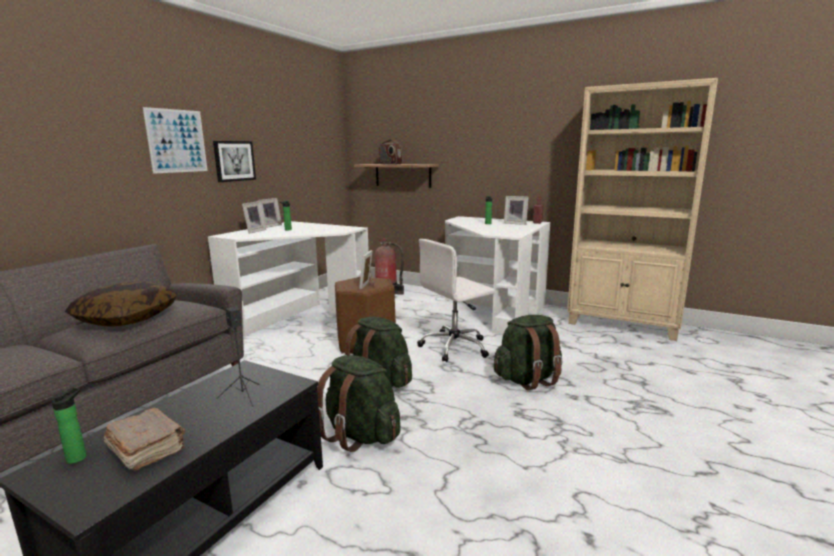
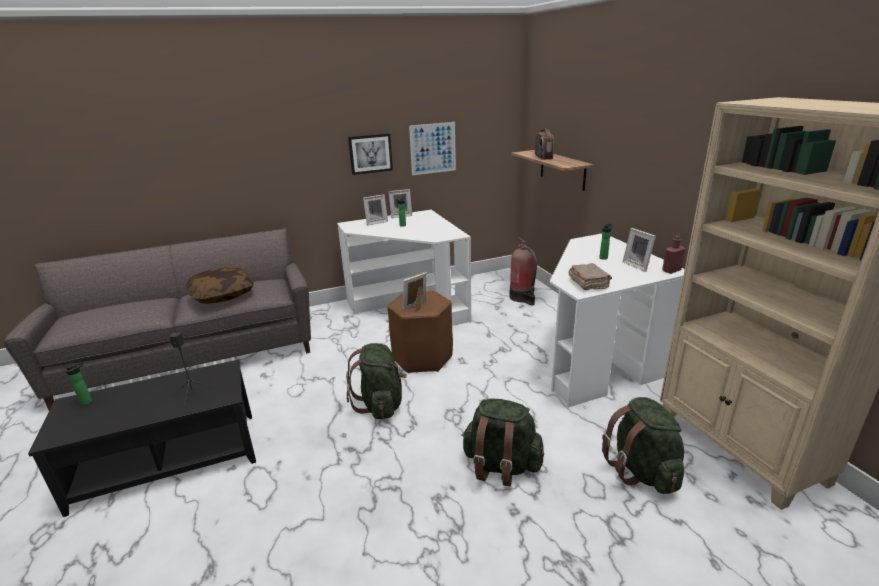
camera: 40 degrees right, 10 degrees up
brown book [104,408,185,471] -> brown book moved to [569,263,612,290]
picture [143,107,208,174] -> picture moved to [409,122,456,175]
green backpack [317,355,401,452] -> green backpack moved to [602,397,684,494]
white office chair [417,239,495,362] -> none

